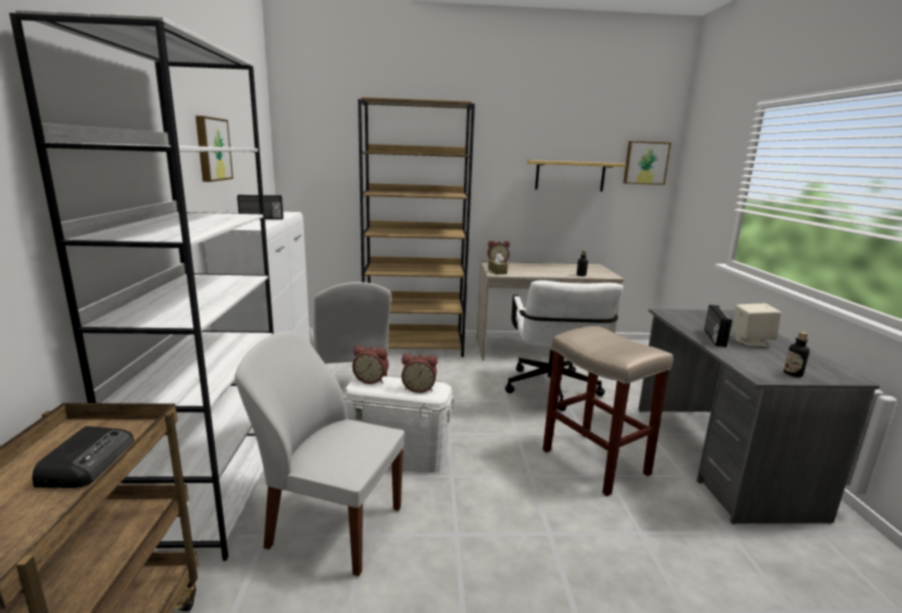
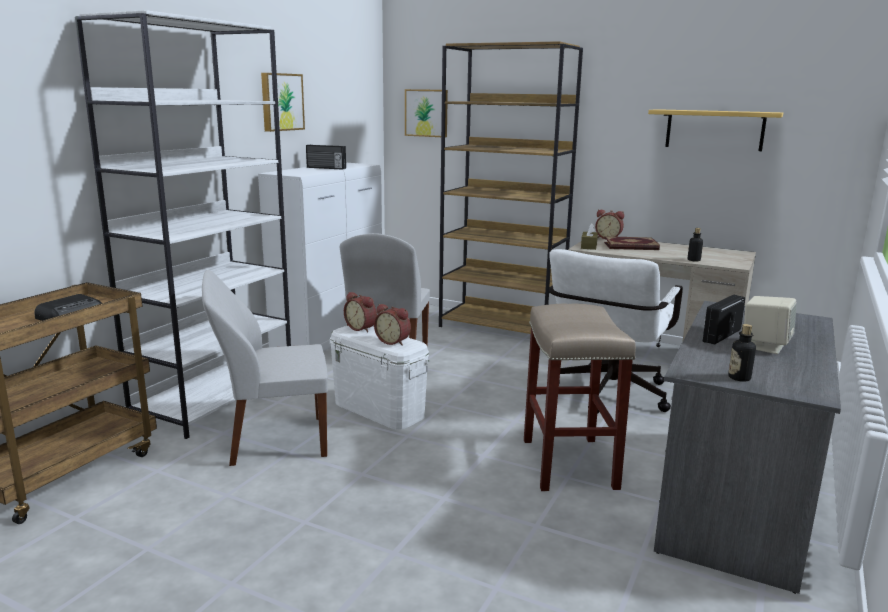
camera: 30 degrees right, 0 degrees up
white chair [235,331,405,576] -> white chair turned 60 degrees counterclockwise [202,270,328,466]
picture [623,141,671,185] -> picture moved to [405,89,448,137]
none -> book [604,236,660,250]

